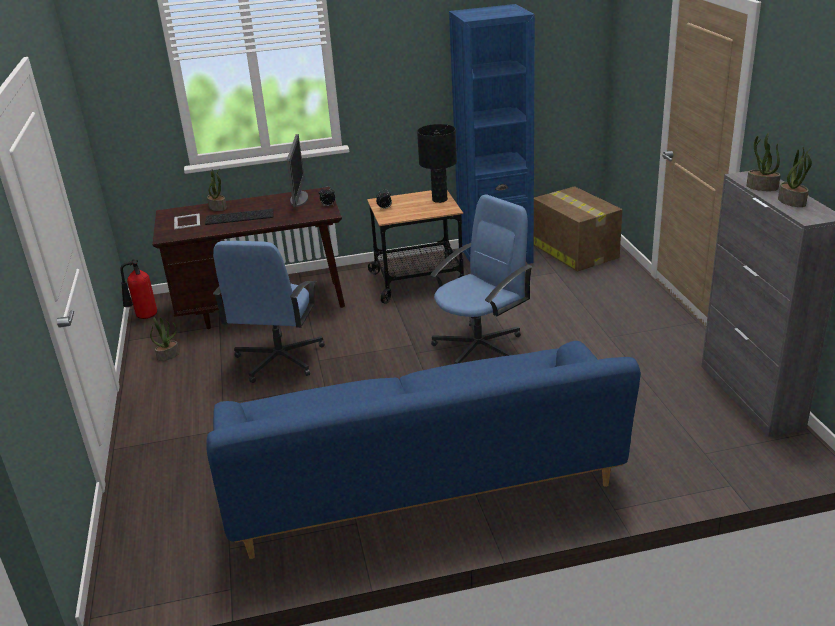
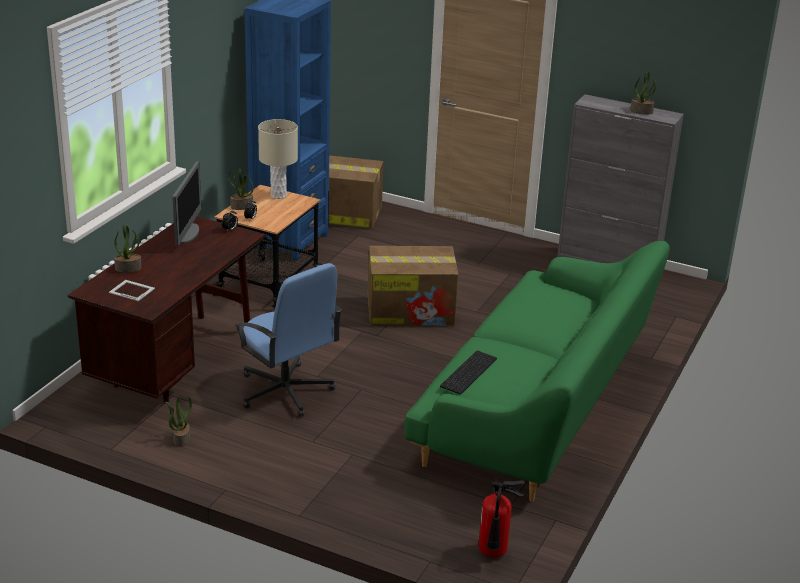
camera: 55 degrees left, 0 degrees up
fire extinguisher [120,259,157,319] -> fire extinguisher moved to [478,480,525,558]
keyboard [205,209,274,225] -> keyboard moved to [440,350,497,395]
blue sofa [206,341,641,559] -> green sofa [404,241,670,502]
monitor [287,134,308,207] -> monitor turned 60 degrees clockwise [172,161,201,246]
black table lamp [417,124,457,203] -> beige table lamp [258,119,298,199]
blue office chair [430,194,533,364] -> cardboard box [368,246,459,326]
potted plant [746,133,781,191] -> potted plant moved to [228,169,254,210]

